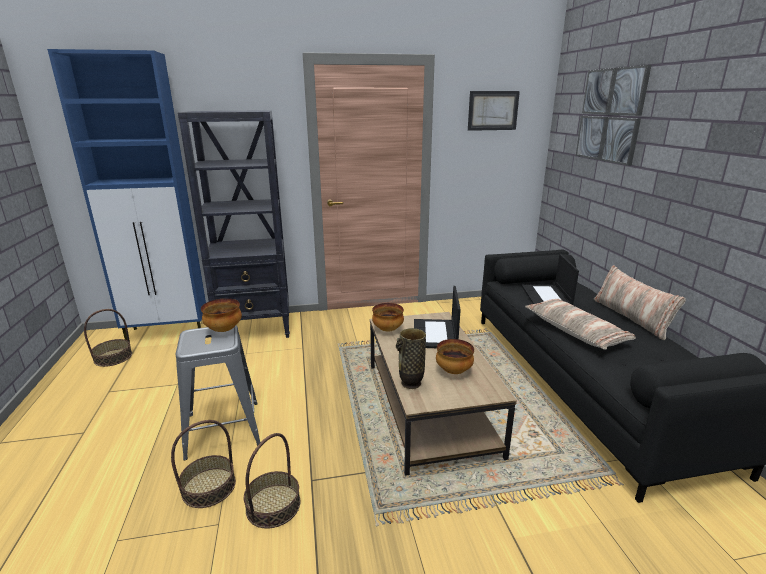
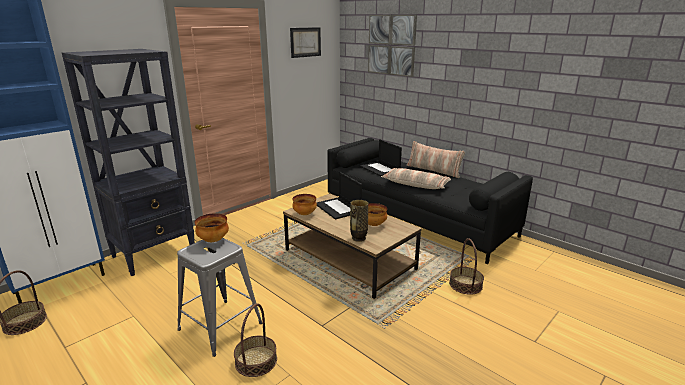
camera: 35 degrees left, 0 degrees up
basket [244,433,301,529] -> basket moved to [449,238,484,295]

